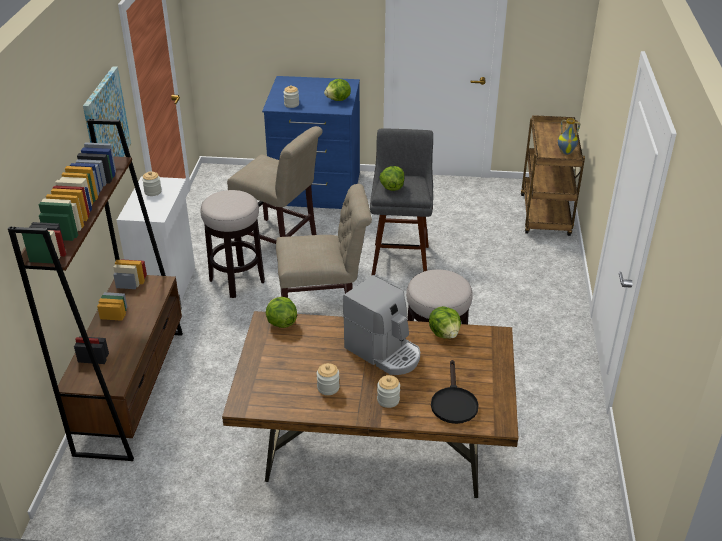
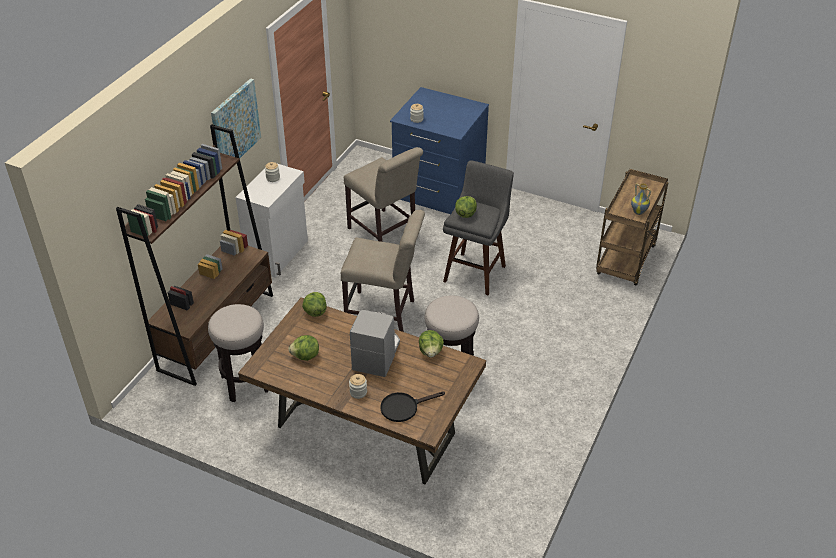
camera: 20 degrees right, 5 degrees up
stool [200,190,265,298] -> stool moved to [208,304,269,402]
jar [317,363,340,395] -> none
lettuce [324,79,351,101] -> lettuce moved to [288,335,319,361]
coffee machine [343,275,420,375] -> coffee machine turned 135 degrees counterclockwise [350,310,400,377]
black frying pan [431,360,479,424] -> black frying pan turned 45 degrees clockwise [380,391,445,422]

